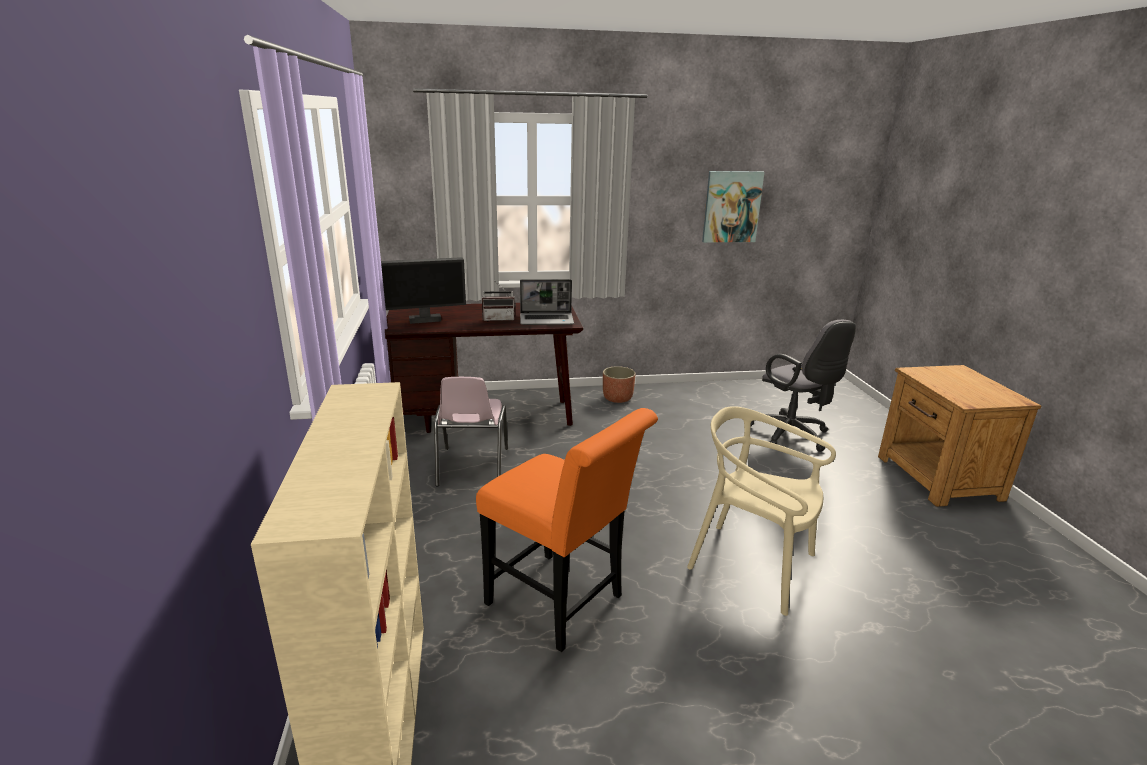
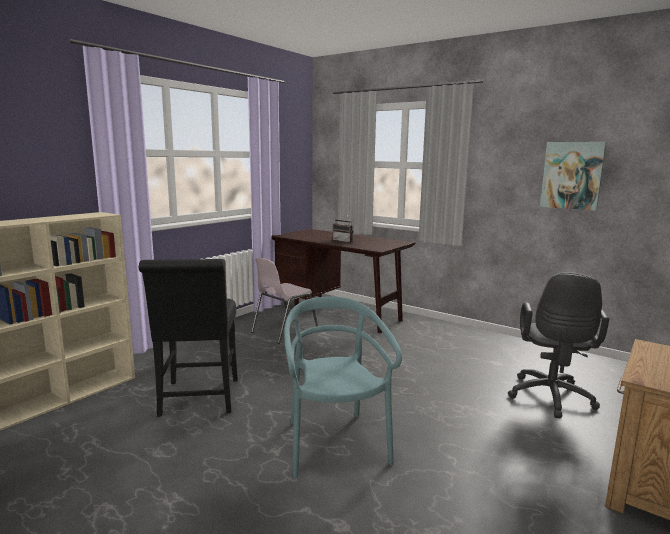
camera: 45 degrees right, 10 degrees down
monitor [381,257,466,324] -> none
orange chair [476,408,658,652] -> black chair [139,259,238,417]
laptop [520,279,574,325] -> none
planter [603,366,636,403] -> none
beige chair [687,406,836,616] -> turquoise chair [284,297,402,478]

